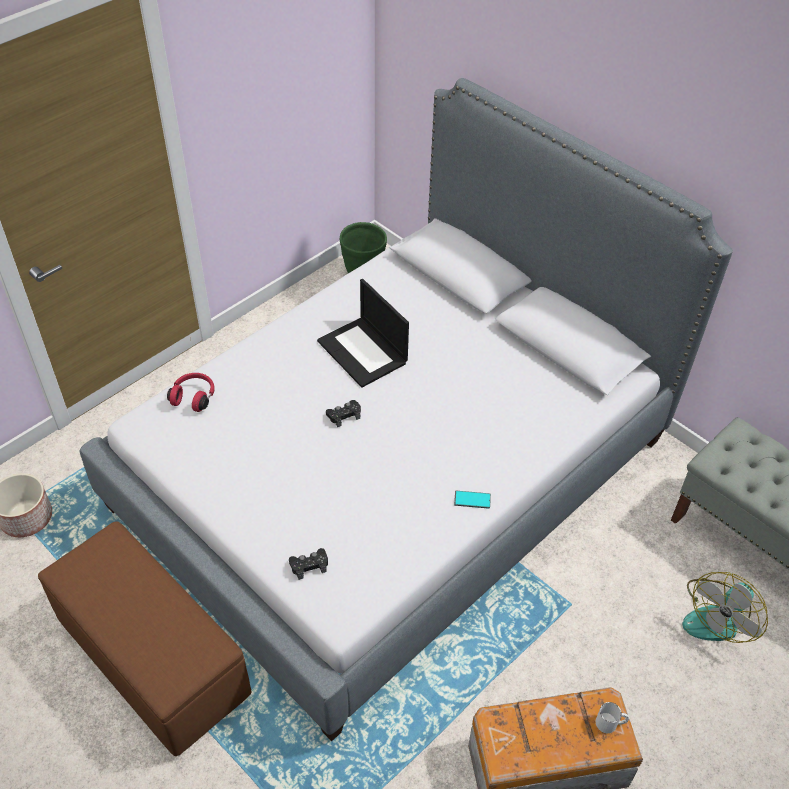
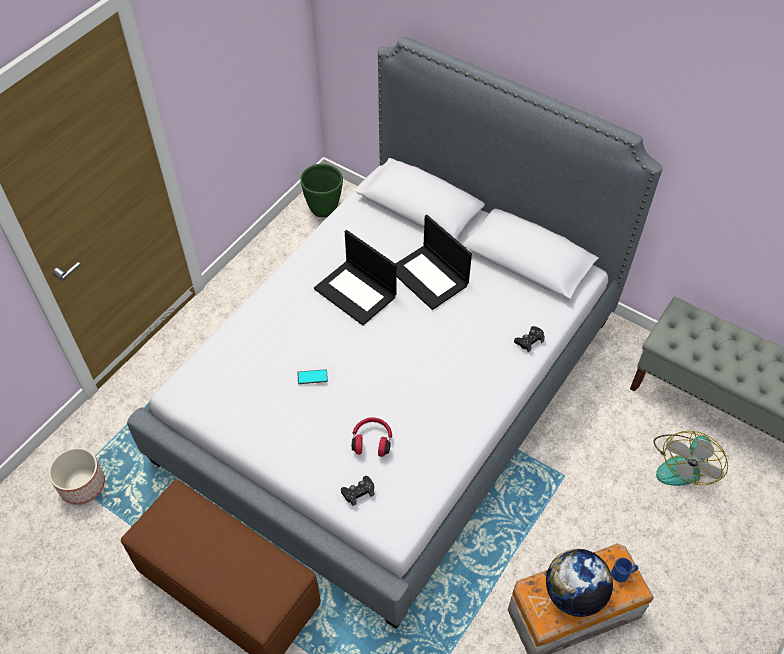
camera: 10 degrees left, 5 degrees up
red headphones [167,373,215,412] -> red headphones moved to [352,418,392,457]
black game controller [326,400,361,427] -> black game controller moved to [514,326,545,352]
phone [454,491,491,509] -> phone moved to [297,369,328,384]
white mug [596,702,629,733] -> blue mug [611,558,638,582]
none -> laptop [395,215,472,310]
none -> globe [546,549,613,617]

